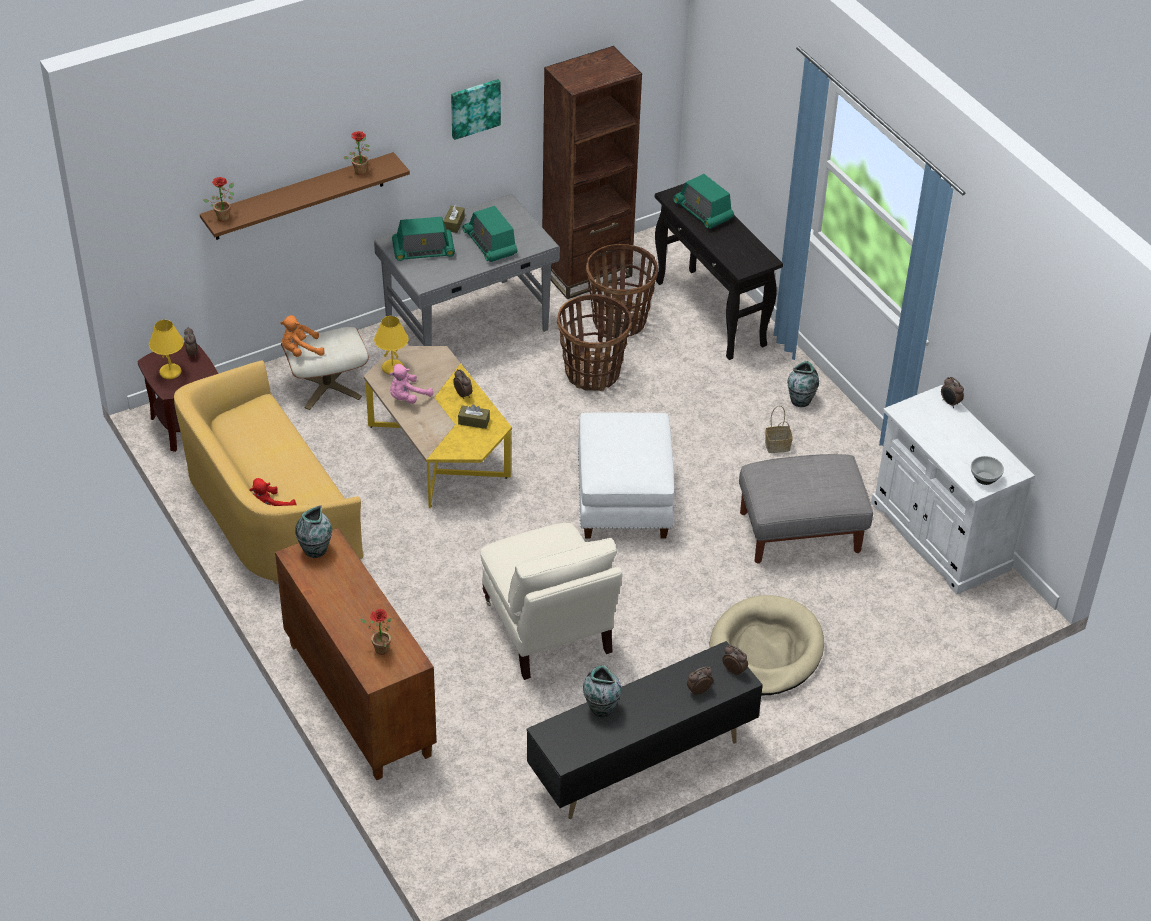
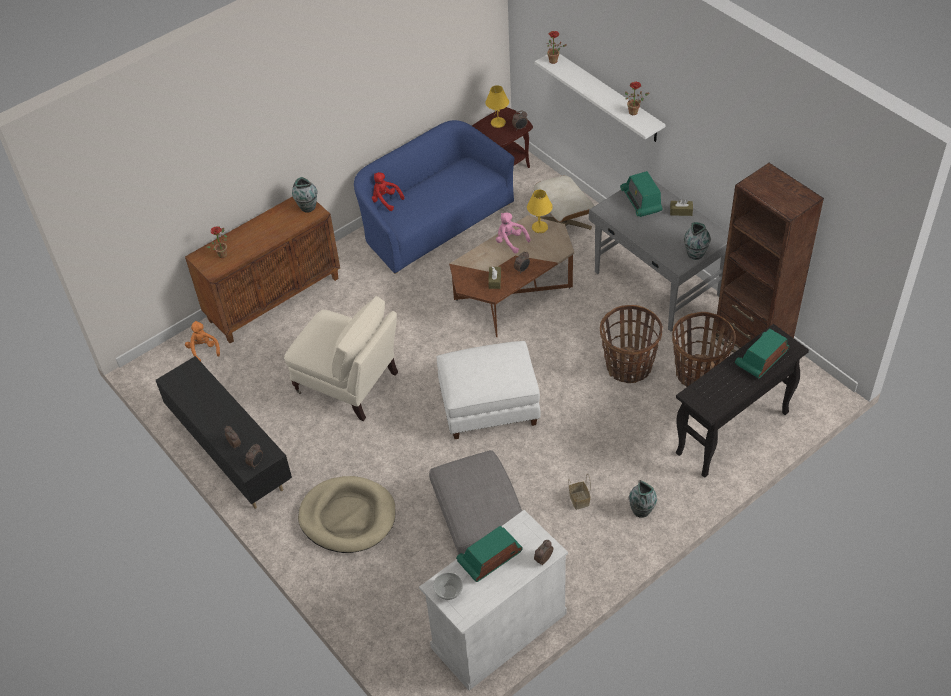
camera: 85 degrees right, 5 degrees up
yellow sofa [174,361,363,584] -> blue sofa [354,120,514,274]
brown shelf [200,152,410,240] -> white shelf [535,53,666,142]
orange plush toy [280,315,325,357] -> orange plush toy moved to [185,321,220,361]
yellow coffee table [364,346,512,508] -> brown coffee table [449,215,574,337]
picture [451,79,501,140] -> none
radio [462,206,517,262] -> radio moved to [456,526,523,582]
beige armchair [480,523,622,680] -> beige armchair turned 120 degrees counterclockwise [284,296,398,421]
vase [583,665,622,717] -> vase moved to [684,222,711,260]

